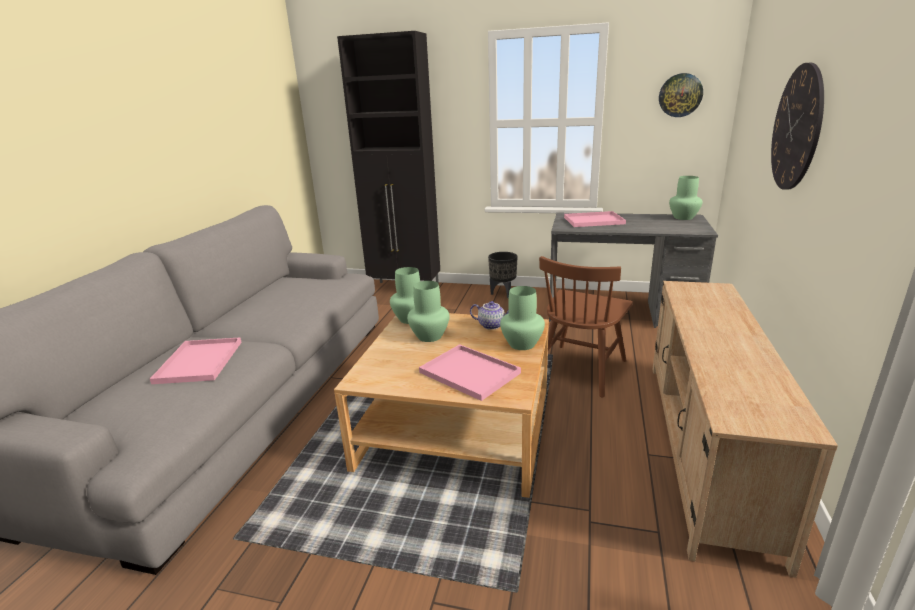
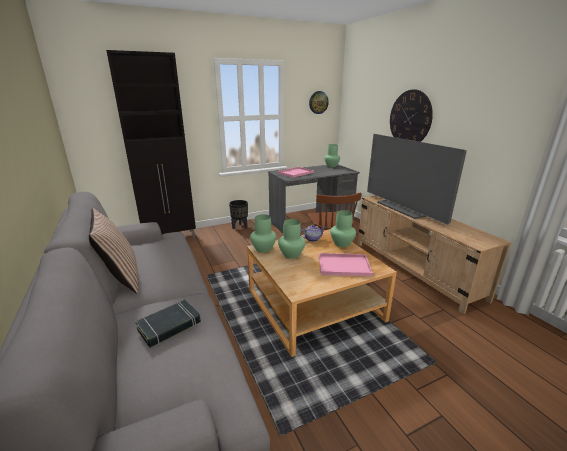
camera: 40 degrees left, 0 degrees up
pink tray [150,338,242,384] -> black book [135,300,201,348]
none -> pillow [89,208,139,294]
none -> television [367,134,467,225]

